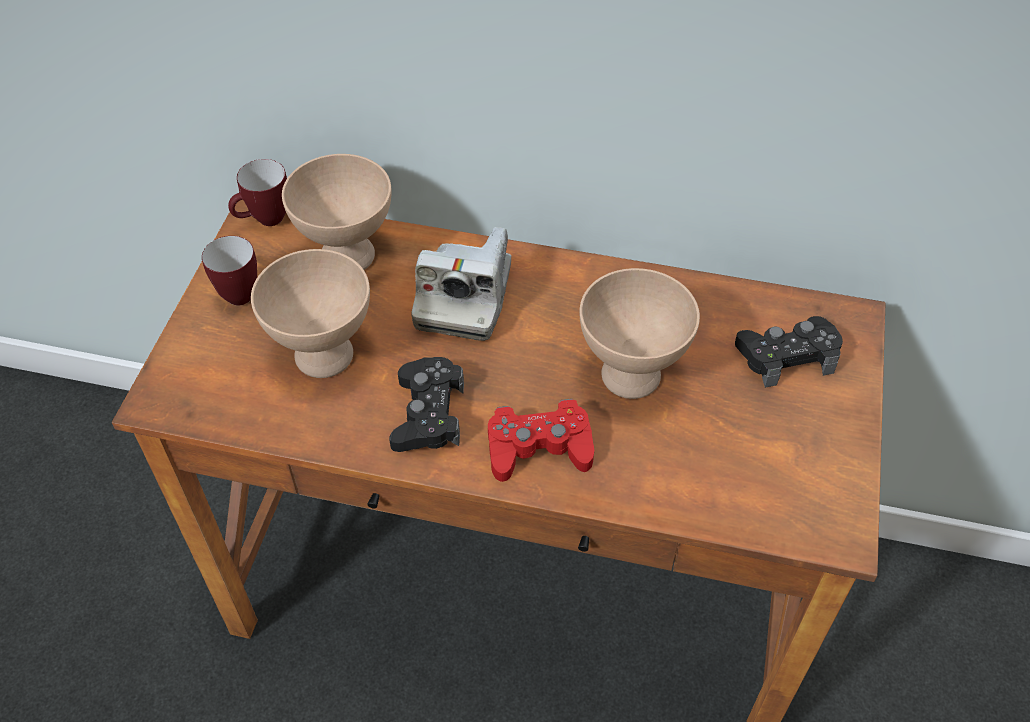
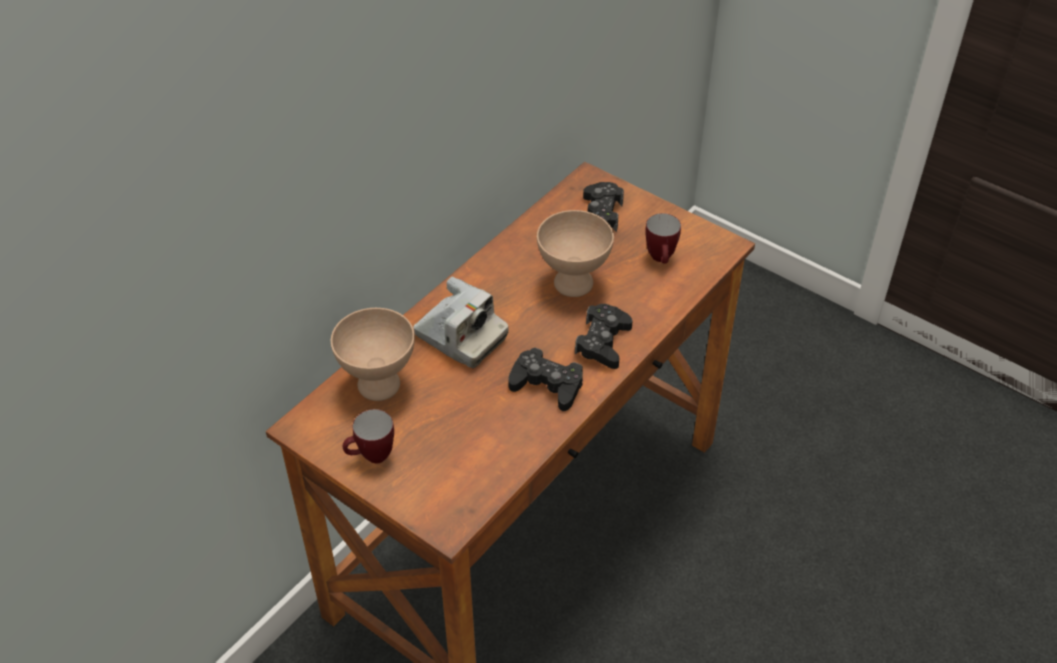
camera: 65 degrees left, 5 degrees down
mug [228,159,287,226] -> mug moved to [645,213,681,264]
beige bowl [251,249,370,378] -> none
red game controller [488,399,594,482] -> black game controller [575,304,632,369]

